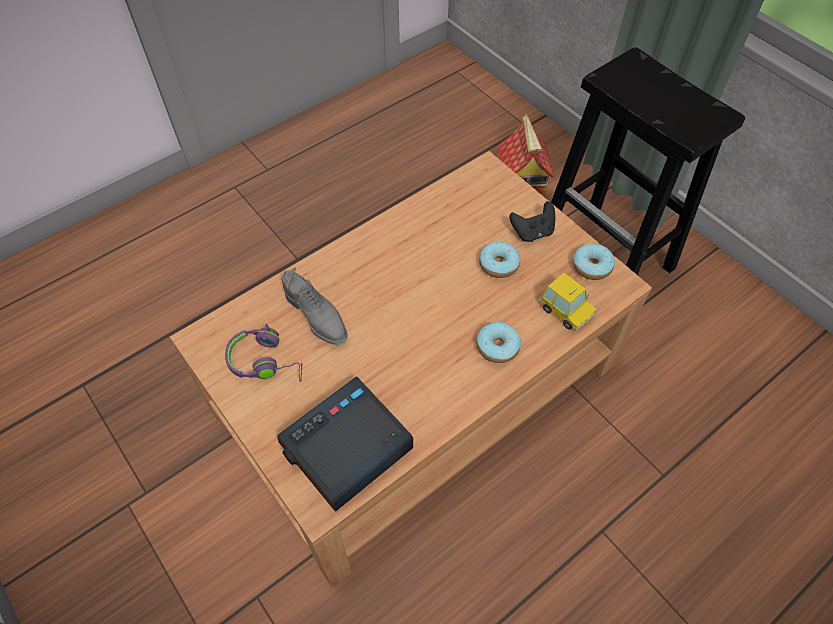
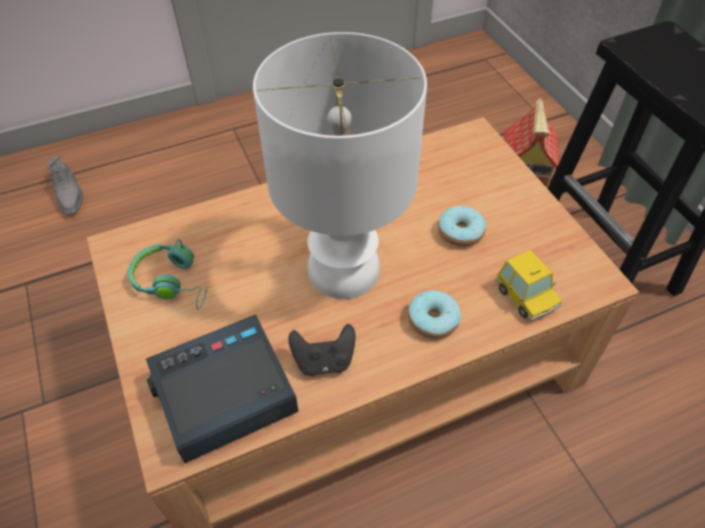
camera: 15 degrees right, 5 degrees down
purple headphones [225,324,302,382] -> turquoise headphones [128,239,207,309]
grey shoe [282,267,348,345] -> grey shoe moved to [46,156,83,215]
black game controller [509,201,555,242] -> black game controller moved to [288,324,356,376]
donut [573,243,615,280] -> none
none -> white table lamp [253,32,427,299]

